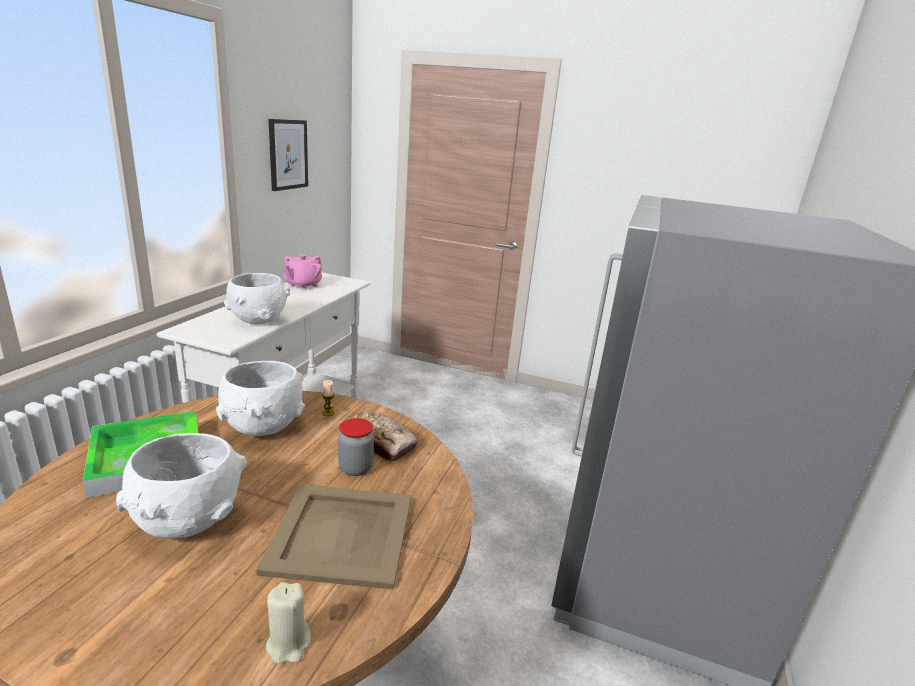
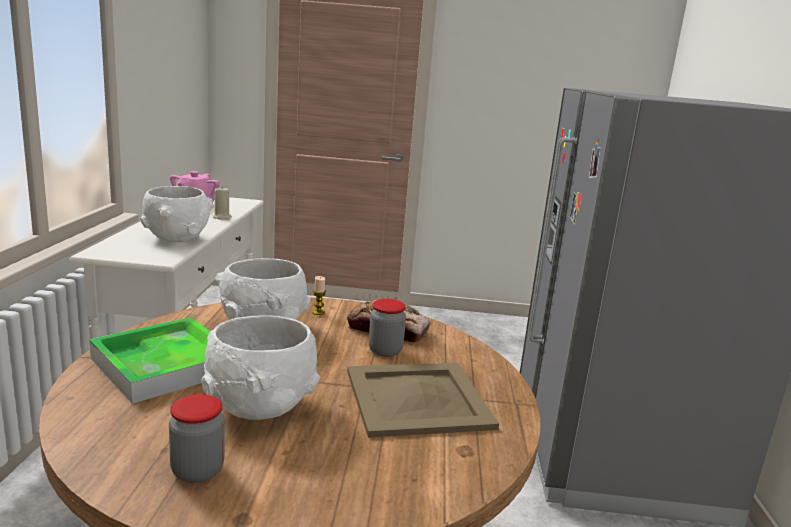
camera: 15 degrees left, 5 degrees down
beige candle [266,582,311,664] -> beige candle moved to [213,186,232,220]
picture [268,119,308,191] -> none
none -> jar [169,394,224,483]

